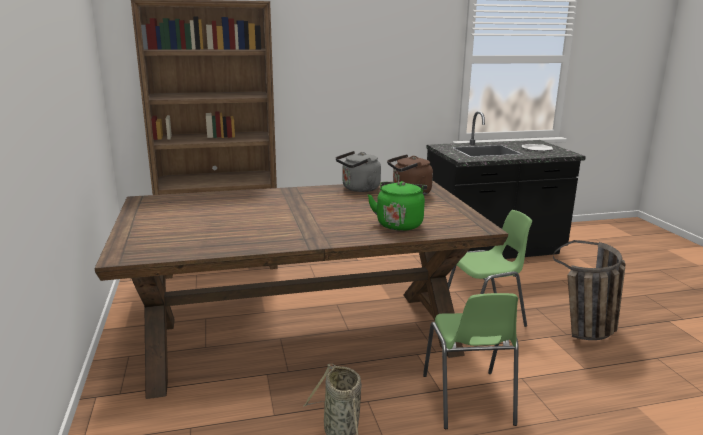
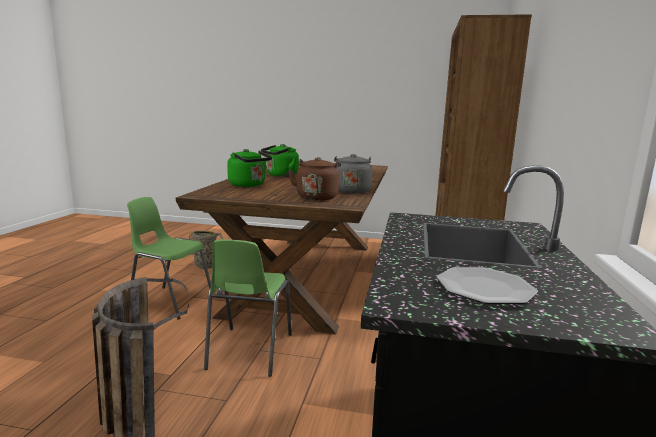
camera: 115 degrees right, 5 degrees down
none -> green kettle [261,144,299,177]

